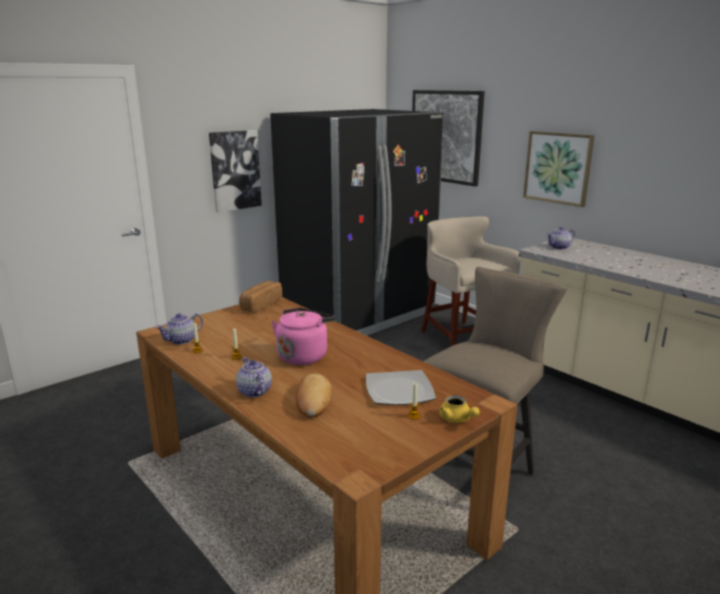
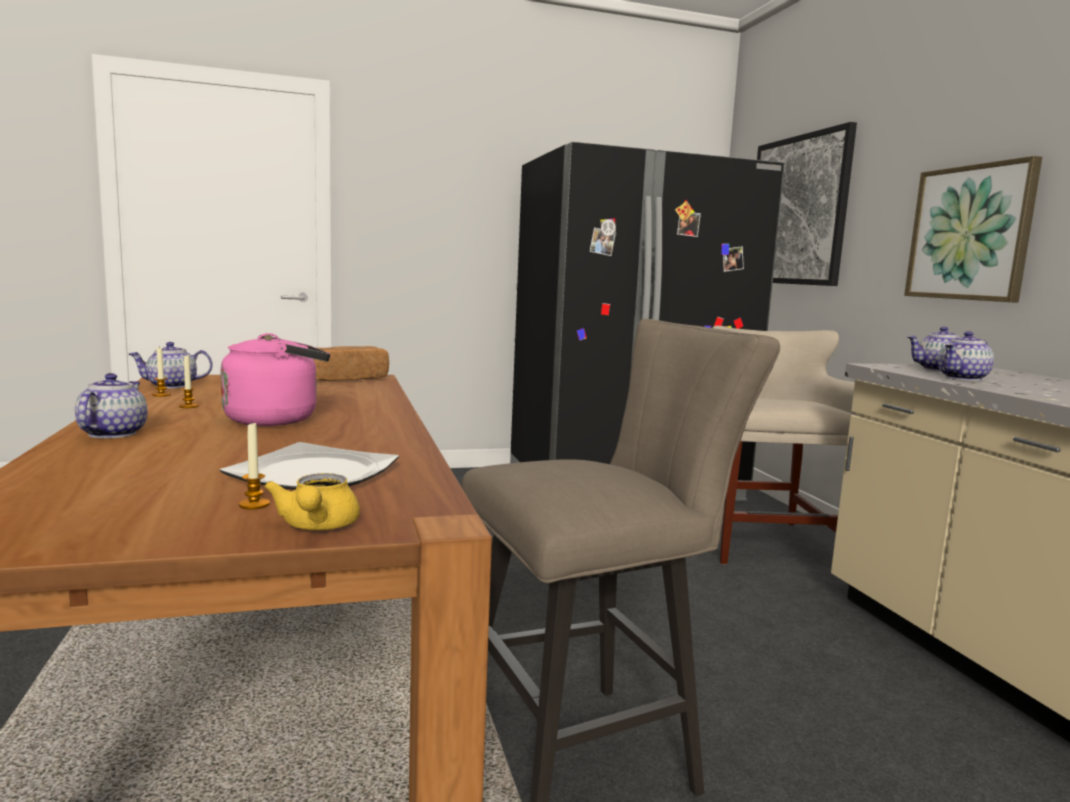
camera: 25 degrees right, 10 degrees down
picture [209,130,262,212] -> none
bread [296,373,332,417] -> none
none -> teapot [938,331,994,381]

